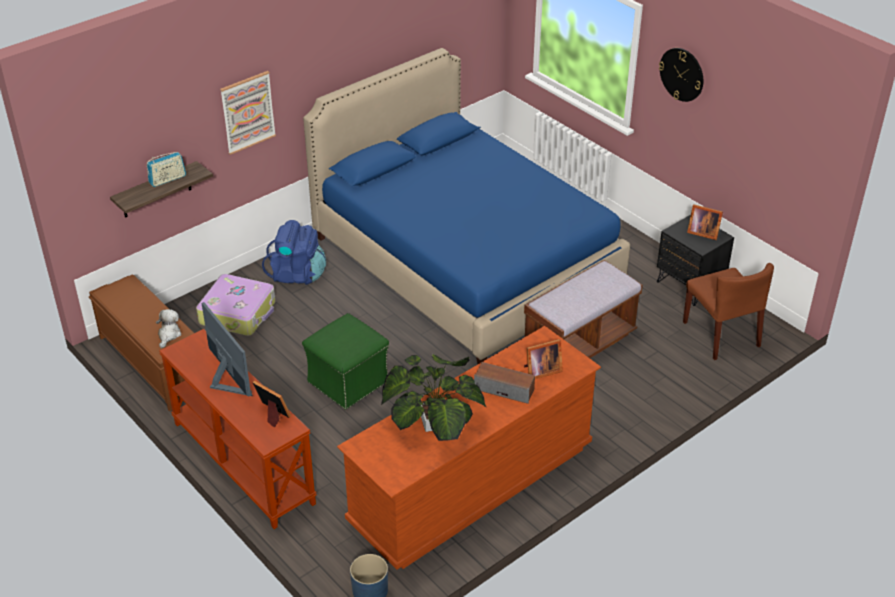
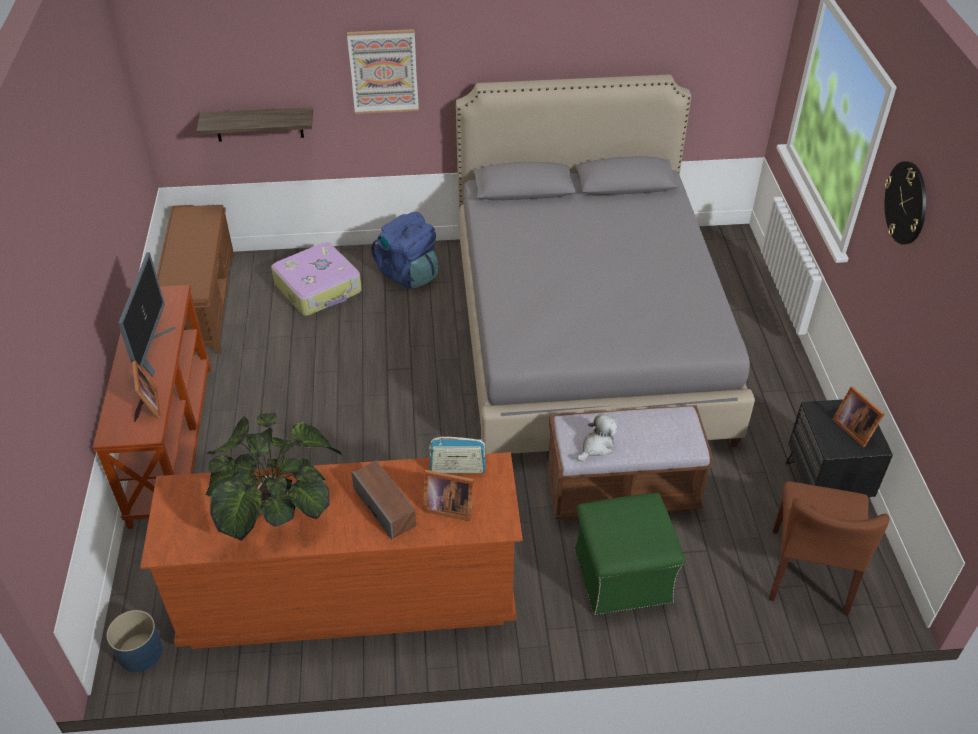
camera: 35 degrees right, 5 degrees up
radio [147,152,186,187] -> radio moved to [430,437,485,473]
plush toy [156,309,182,348] -> plush toy moved to [577,414,618,461]
green ottoman [302,313,389,410] -> green ottoman moved to [575,493,685,615]
blue bed [303,48,630,364] -> grey bed [456,74,755,454]

